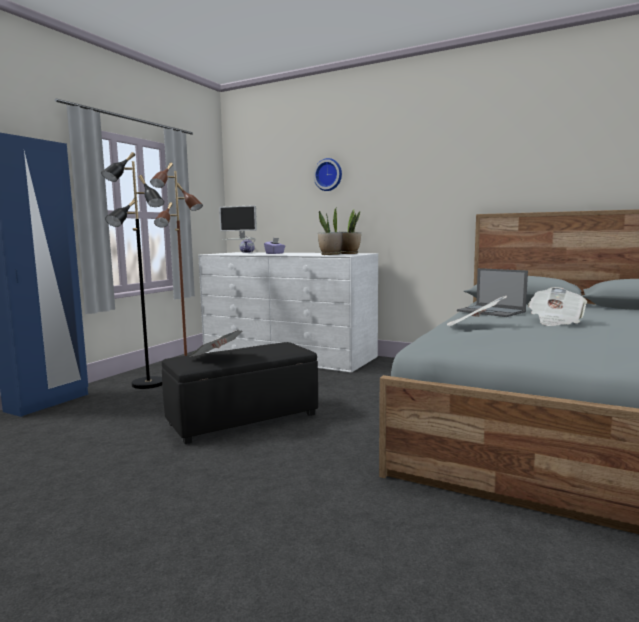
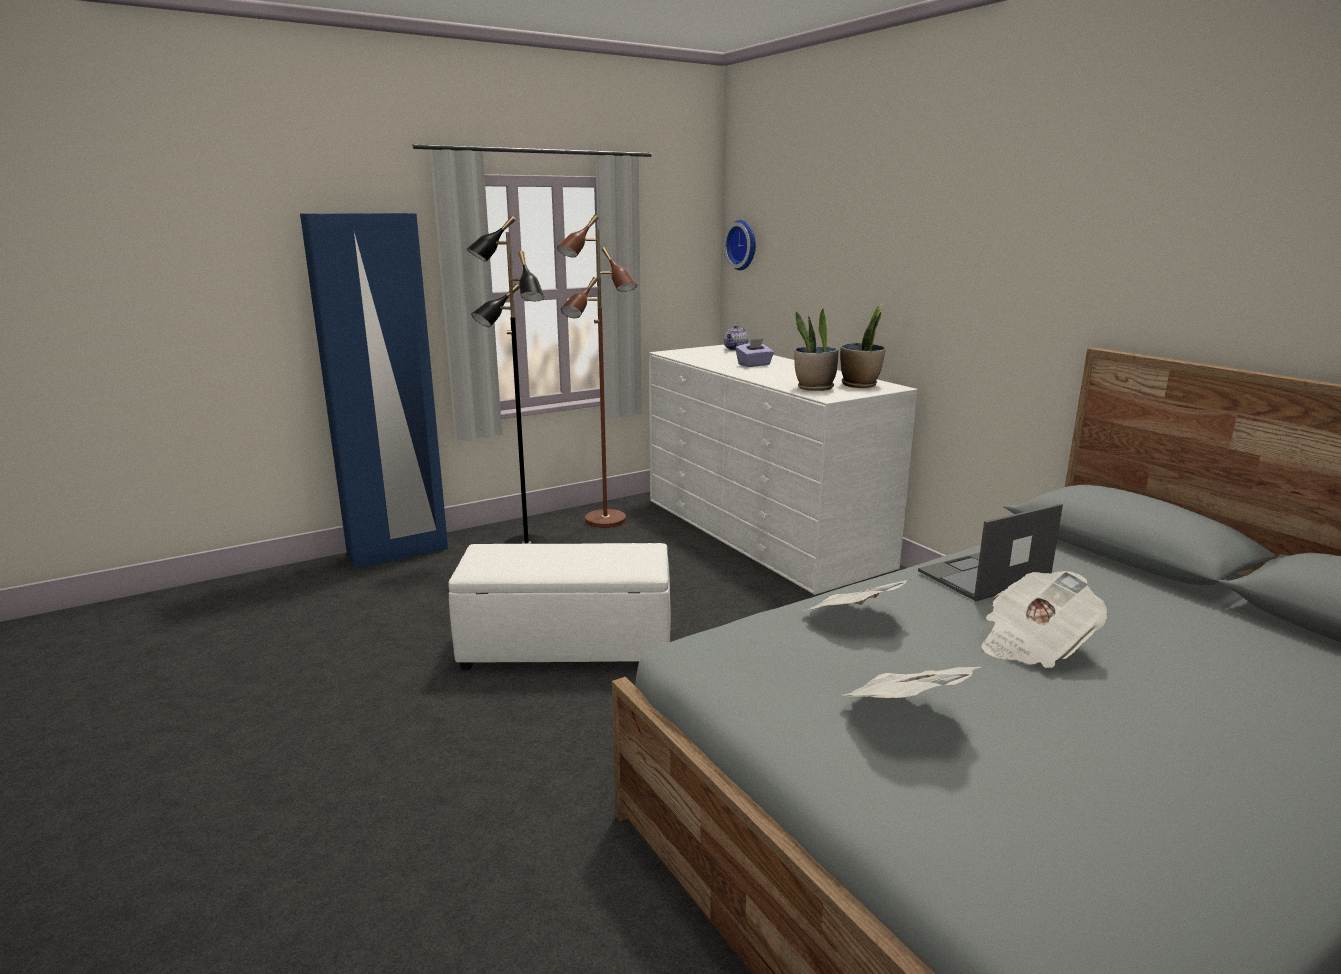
camera: 30 degrees right, 10 degrees up
black ottoman [162,342,318,444] -> white ottoman [449,543,671,670]
newspaper [189,330,242,357] -> newspaper moved to [841,667,981,698]
monitor [219,205,257,253] -> none
wall clock [313,158,342,191] -> wall clock moved to [724,220,756,270]
laptop [457,268,528,317] -> laptop turned 75 degrees clockwise [918,503,1063,601]

